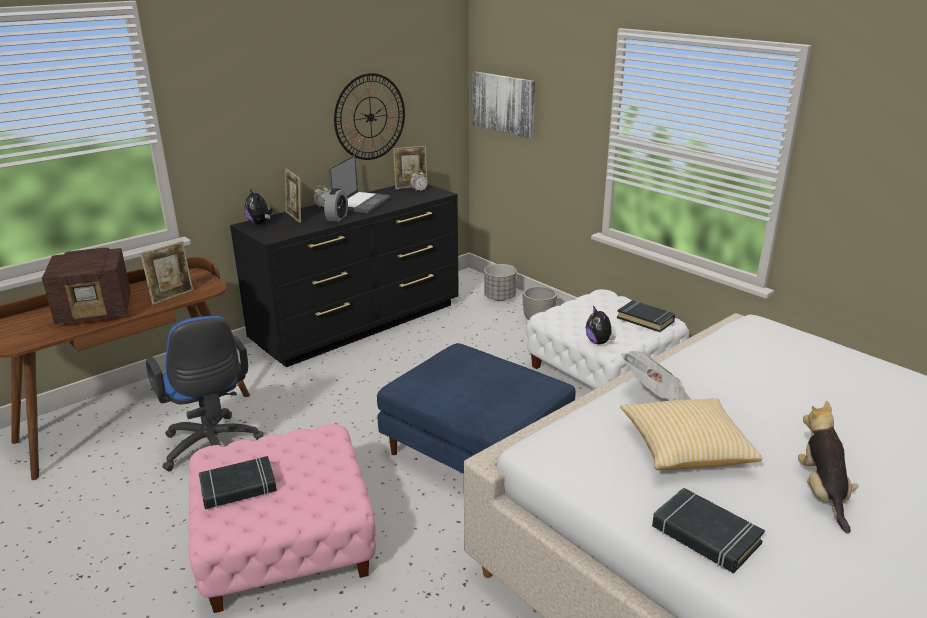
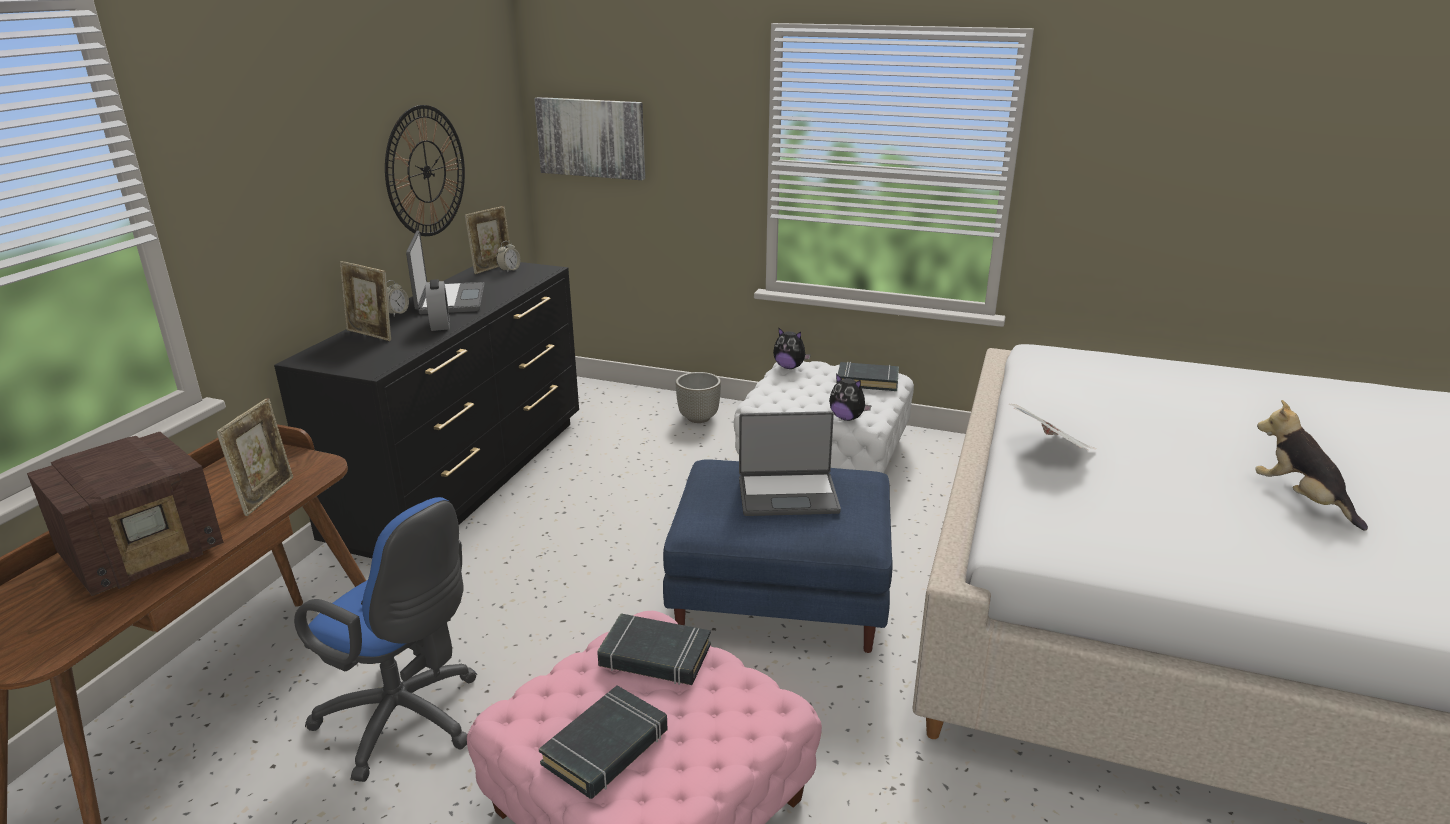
camera: 30 degrees left, 0 degrees up
plush toy [245,189,273,224] -> plush toy moved to [773,327,811,369]
grey planter [484,264,517,301] -> none
pillow [620,398,763,470] -> none
black book [652,488,765,573] -> black book moved to [597,613,711,685]
none -> laptop [739,411,841,516]

